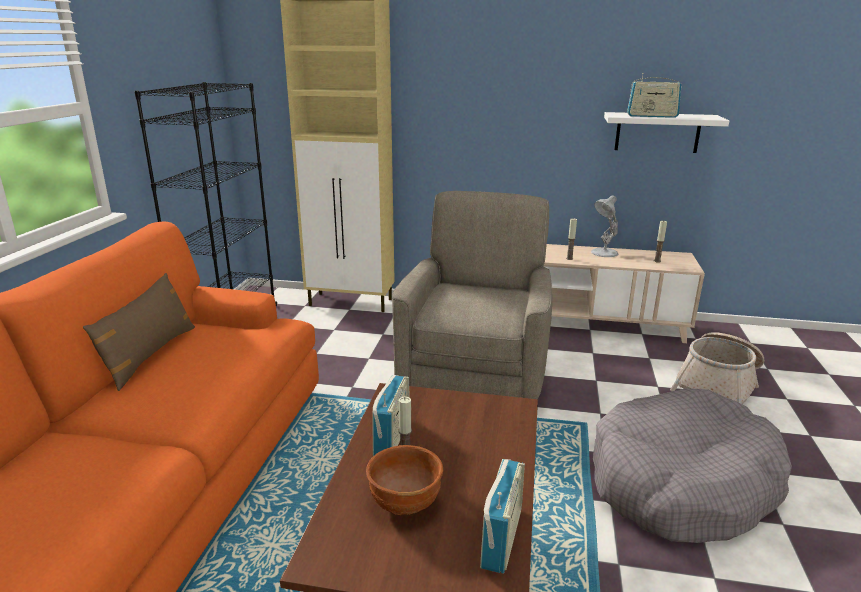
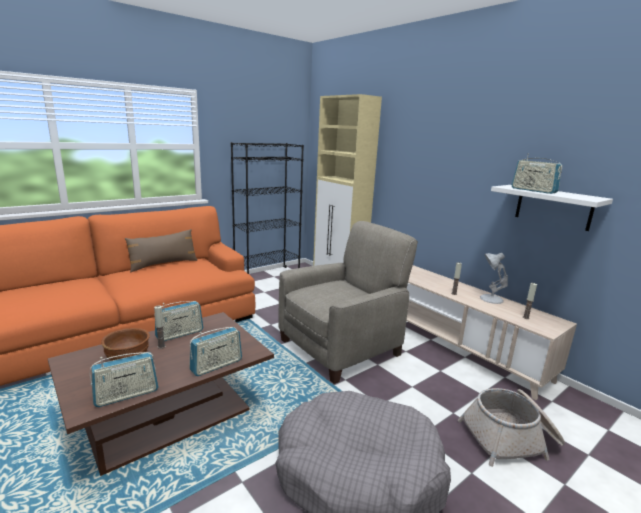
camera: 40 degrees right, 5 degrees down
none -> radio [190,327,242,376]

